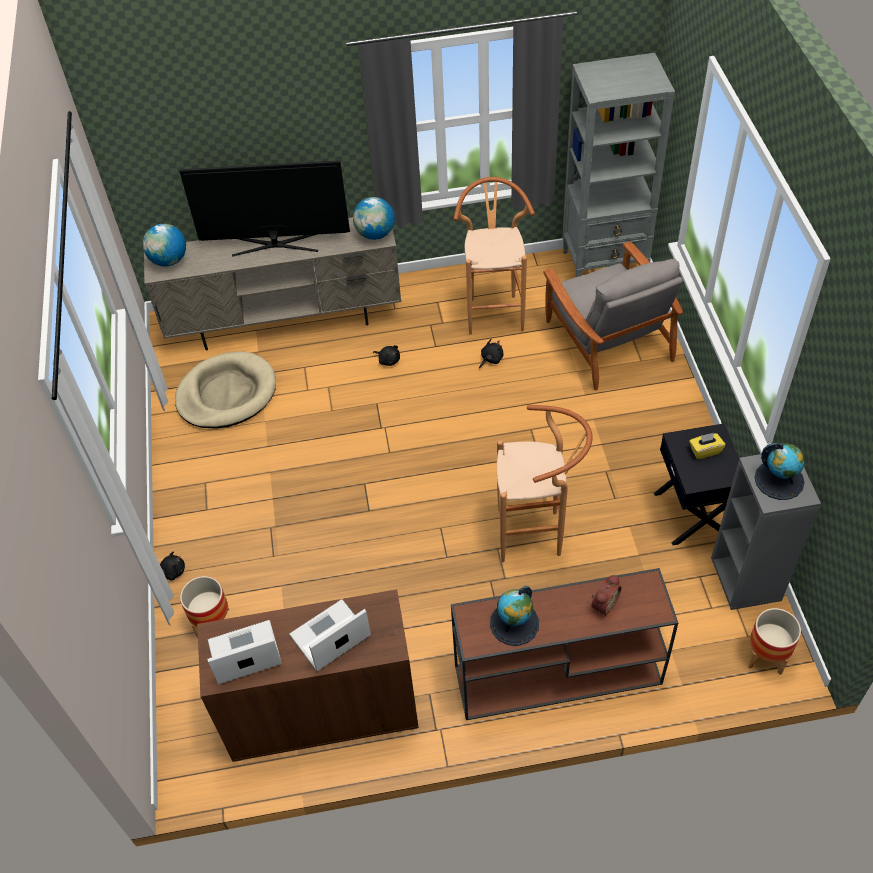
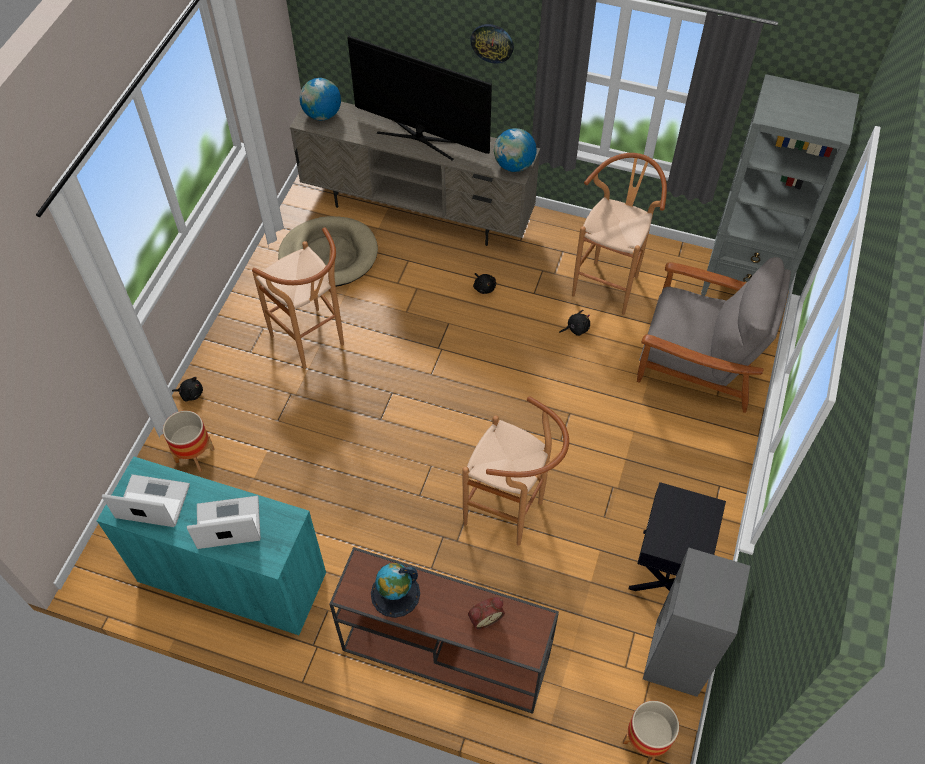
camera: 25 degrees right, 5 degrees up
brown cabinet [197,589,419,762] -> turquoise cabinet [97,457,326,635]
grey armchair [543,242,683,391] -> grey armchair turned 75 degrees counterclockwise [637,257,791,413]
yellow tissue box [689,433,725,459] -> none
globe [754,443,805,500] -> none
none -> brown stool [252,228,344,369]
none -> wall clock [470,24,514,63]

